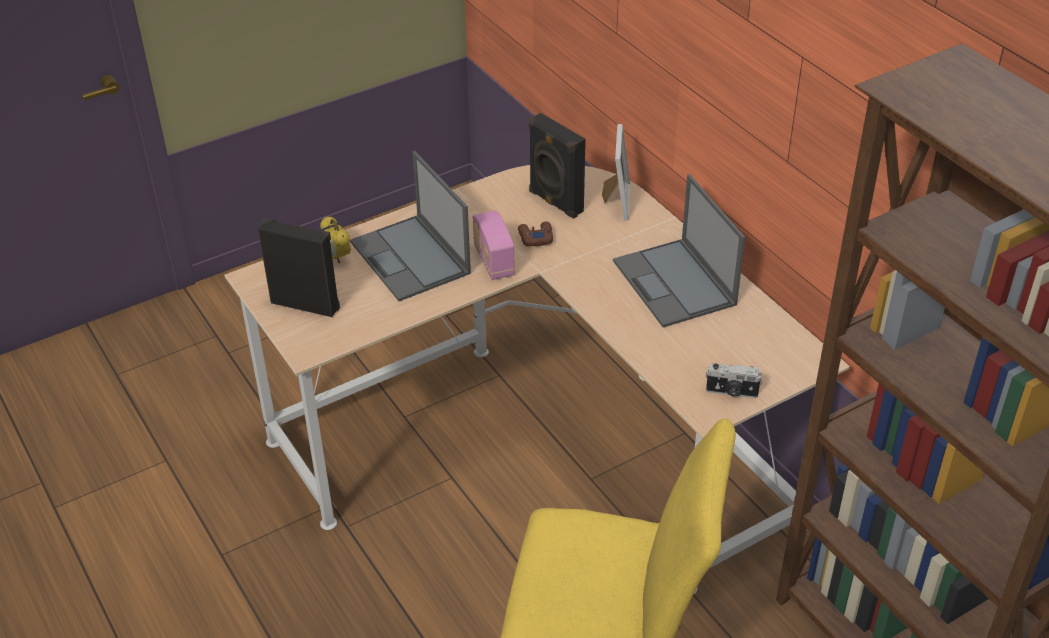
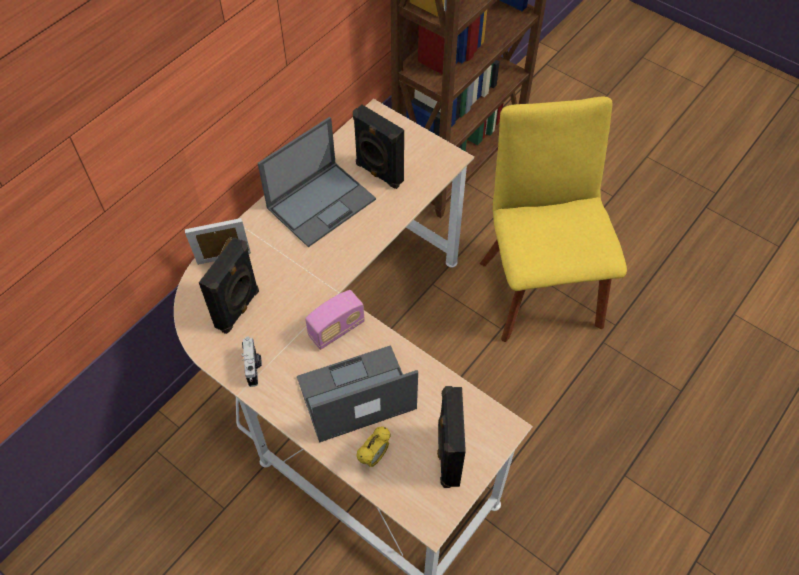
camera: 110 degrees left, 15 degrees up
laptop [350,151,471,301] -> laptop turned 150 degrees counterclockwise [297,345,418,443]
brown game controller [518,222,553,247] -> none
camera [706,363,763,398] -> camera moved to [241,336,262,387]
none -> black speaker [353,105,404,189]

